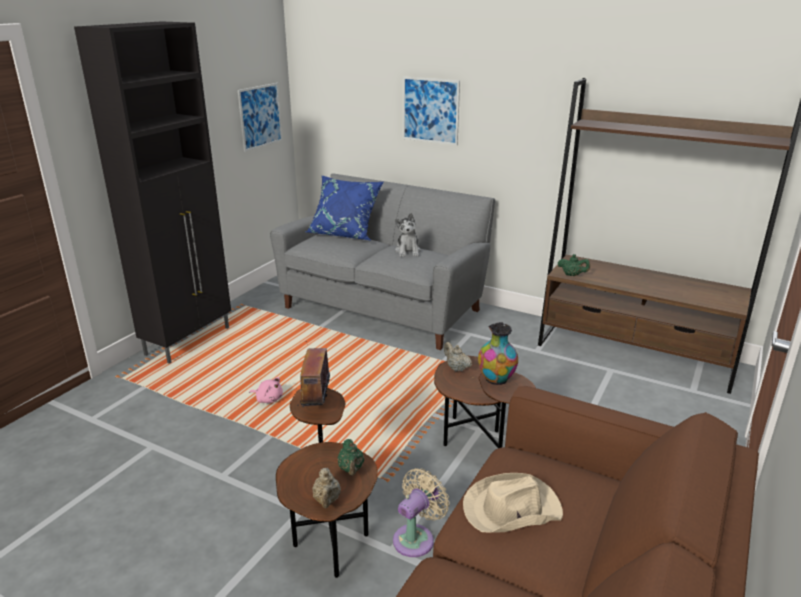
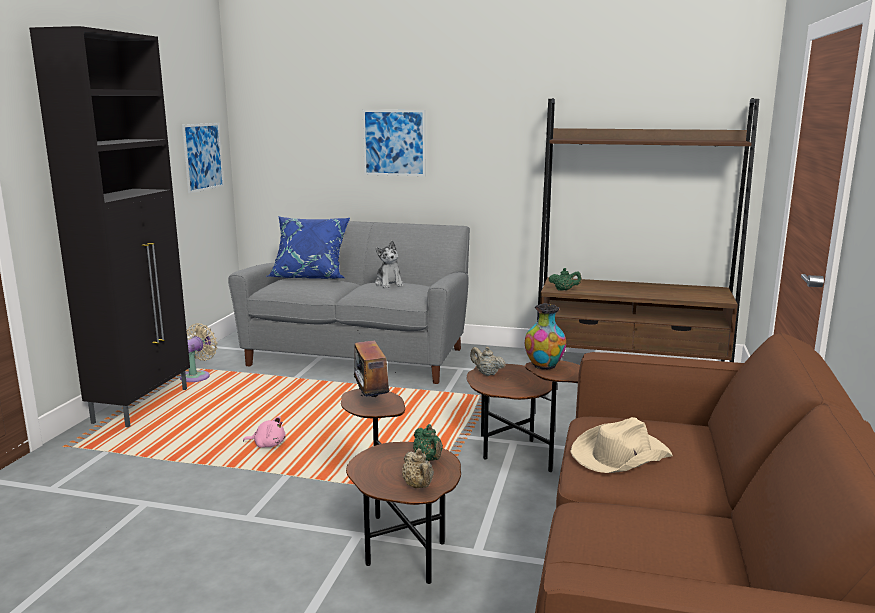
camera: 15 degrees left, 10 degrees down
beige fan [393,468,449,557] -> beige fan moved to [180,323,218,382]

